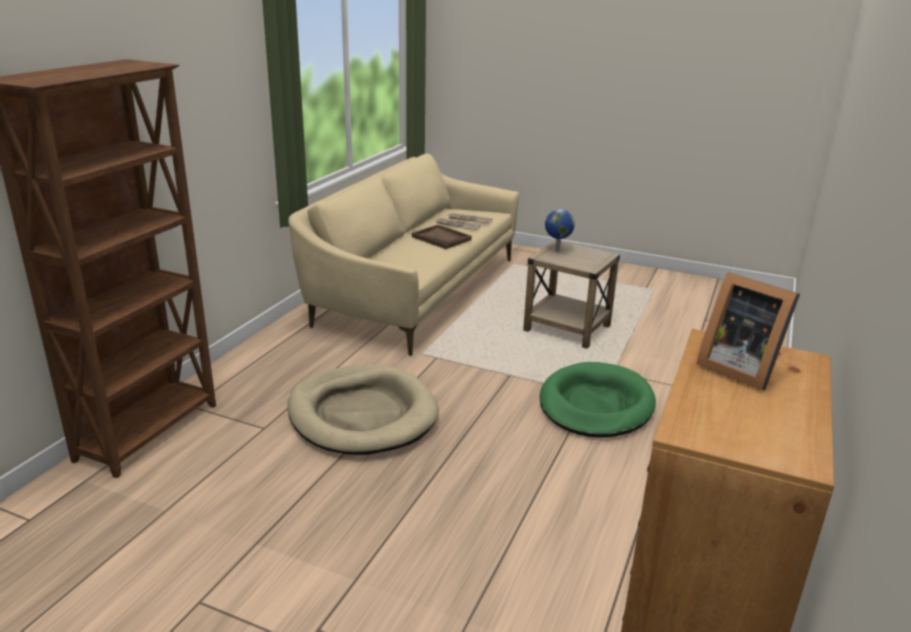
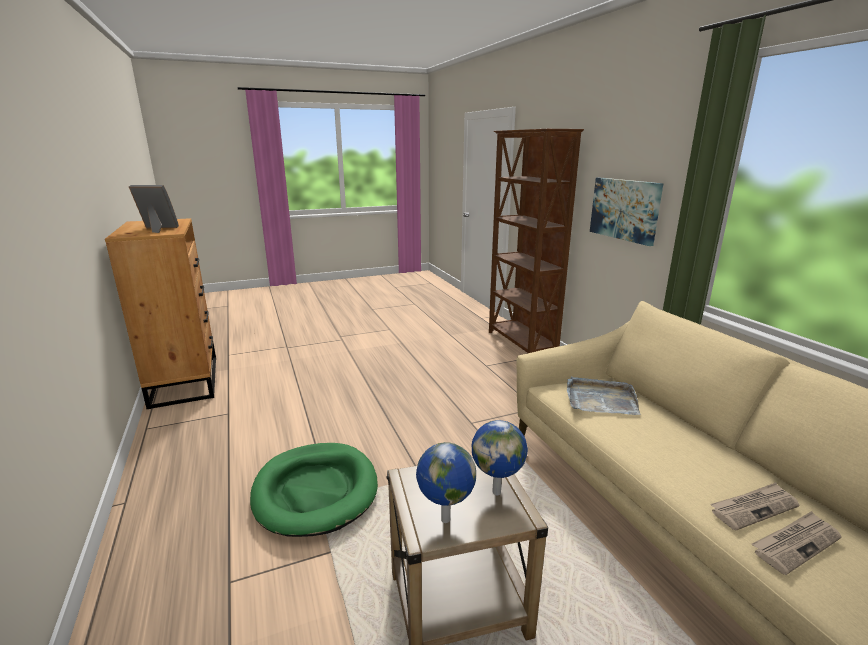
camera: 135 degrees right, 5 degrees down
beige dog bed [288,364,439,455] -> none
brown tray [412,225,472,249] -> none
none -> globe [416,442,476,523]
none -> grey tray [567,376,640,415]
none -> picture [590,177,663,246]

